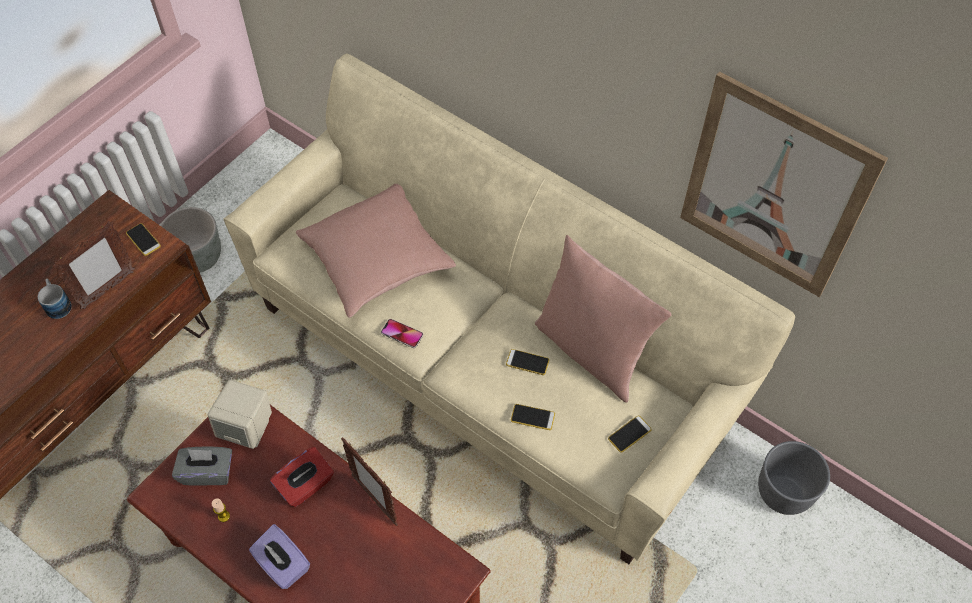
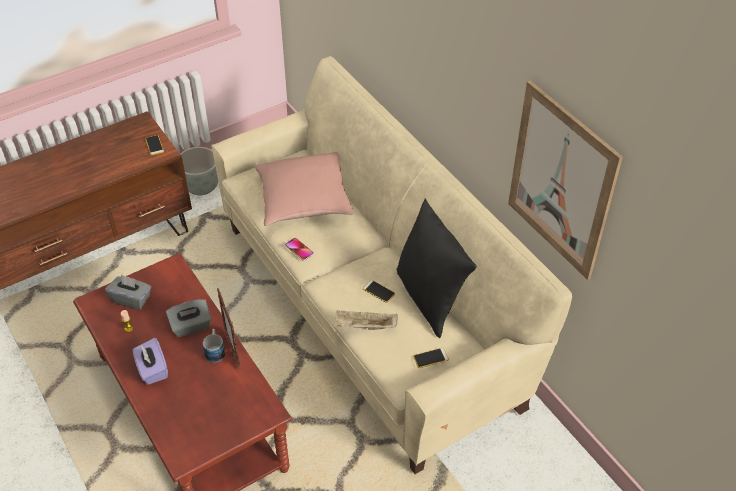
camera: 20 degrees right, 10 degrees down
mug [38,278,72,319] -> mug moved to [203,329,225,362]
picture frame [52,221,135,309] -> none
beige speaker [208,380,272,449] -> none
red tissue box [270,447,334,507] -> grey tissue box [166,299,211,337]
phone [511,404,555,430] -> beige tray [336,311,398,330]
pink pillow [535,235,671,403] -> black pillow [396,198,477,338]
grey planter [758,441,830,515] -> none

